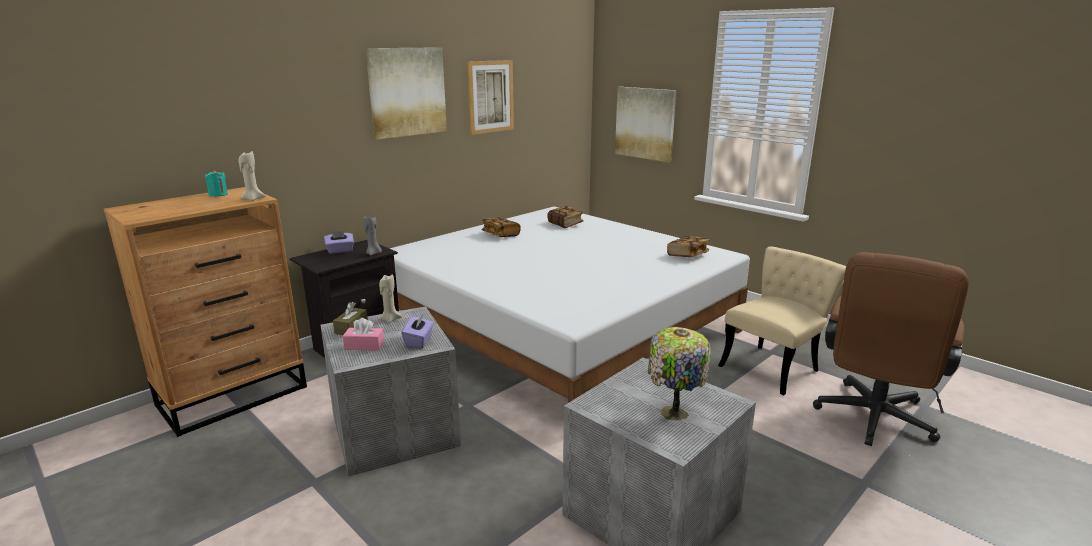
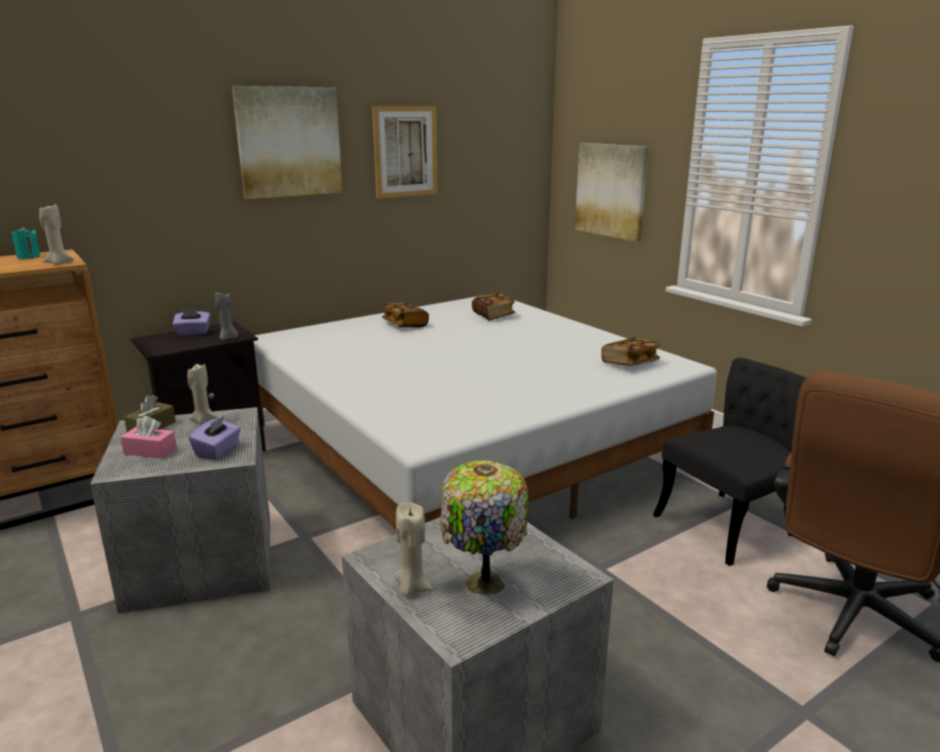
camera: 10 degrees right, 0 degrees up
beige chair [718,247,846,395] -> black chair [653,358,806,566]
none -> beige candle [395,502,433,596]

